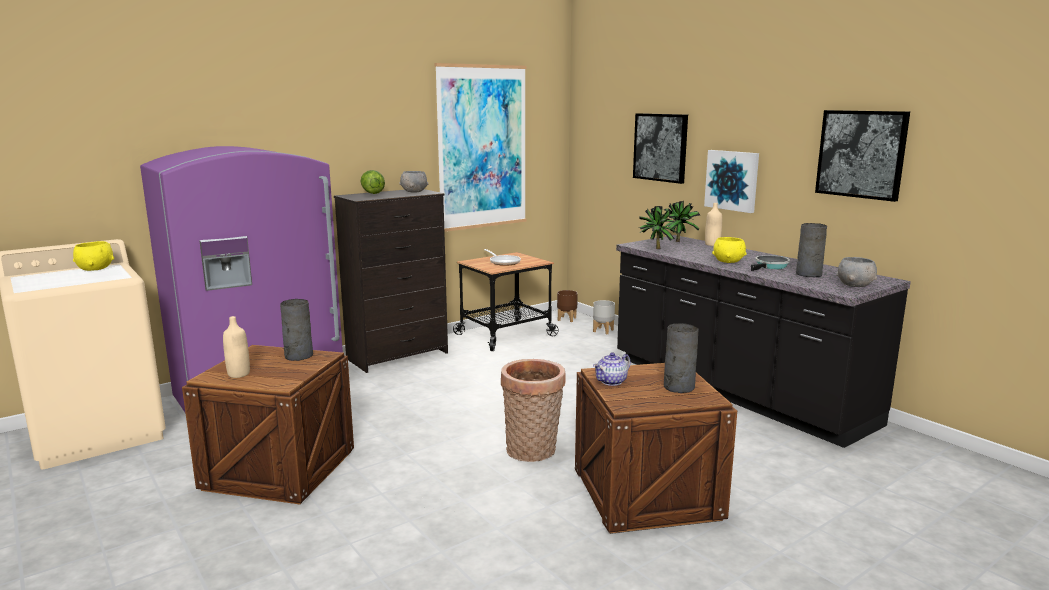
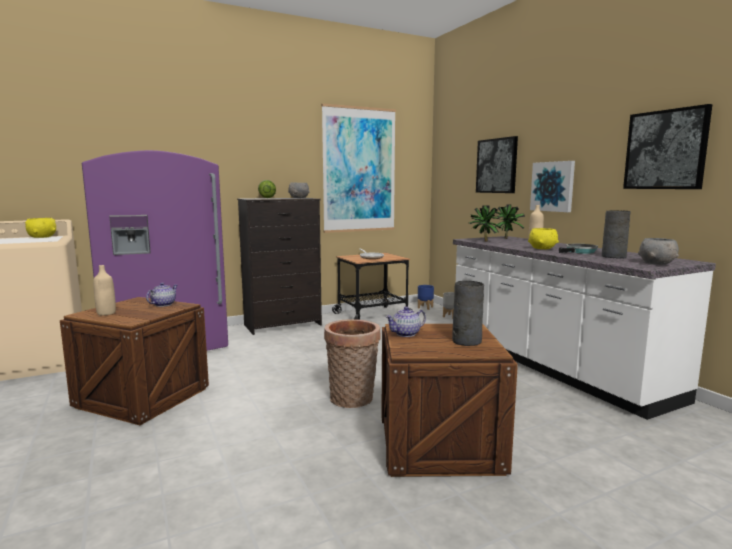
camera: 10 degrees right, 5 degrees down
grey vase [280,299,313,361] -> teapot [146,283,177,307]
brown planter [557,290,578,322] -> blue planter [418,285,434,310]
black counter [616,235,911,448] -> white counter [453,236,716,420]

